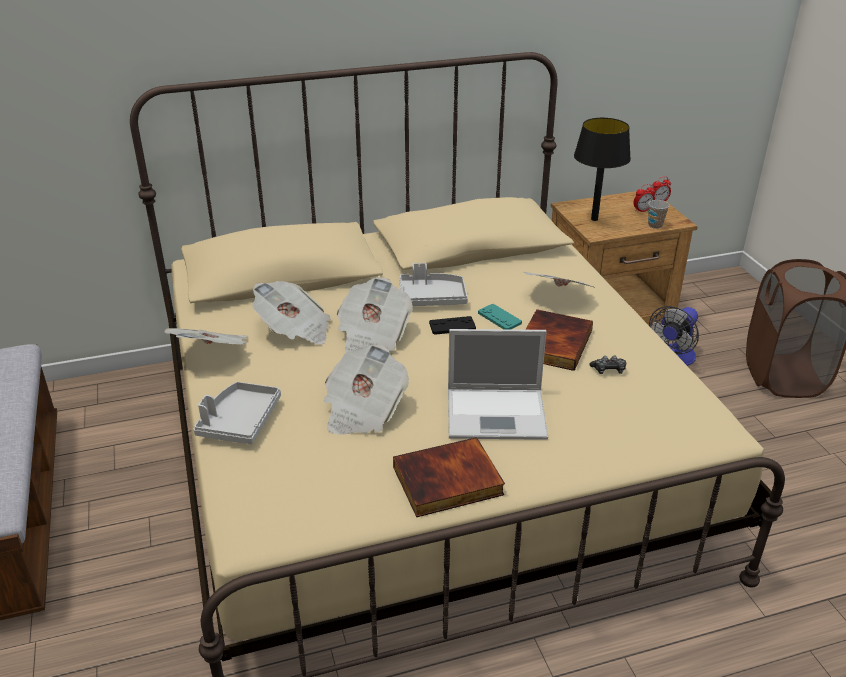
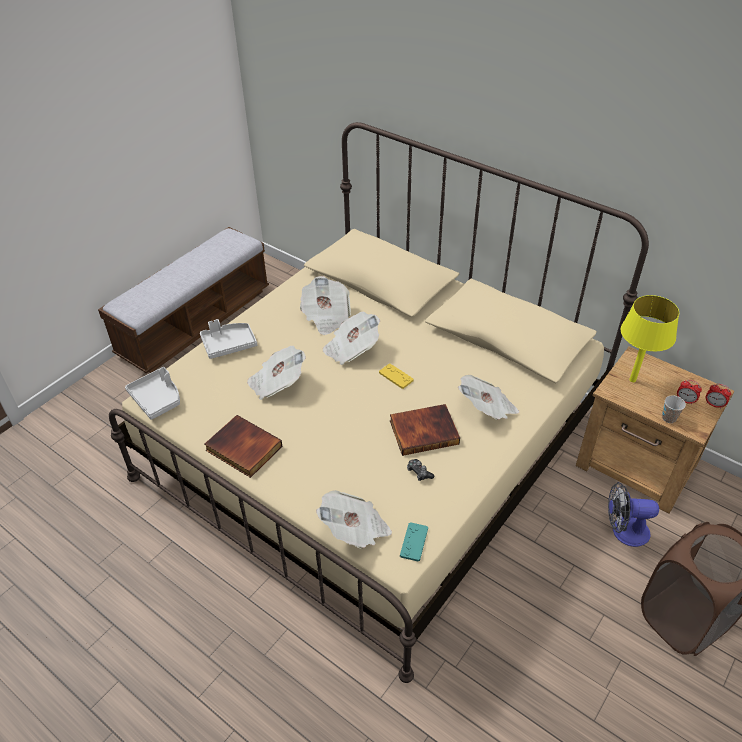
camera: 55 degrees right, 10 degrees up
newspaper [164,328,248,345] -> newspaper moved to [316,490,392,549]
grey tray [399,263,468,306] -> grey tray moved to [125,367,180,420]
black game controller [429,316,476,335] -> yellow game controller [379,364,413,389]
laptop [448,329,548,440] -> none
turquoise game controller [478,304,522,329] -> turquoise game controller moved to [400,522,428,562]
black table lamp [574,118,631,221] -> yellow table lamp [621,295,679,382]

